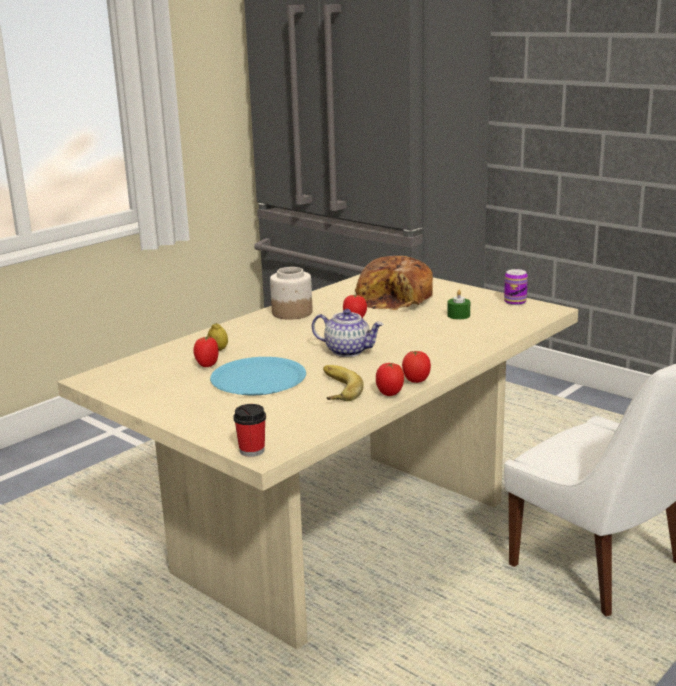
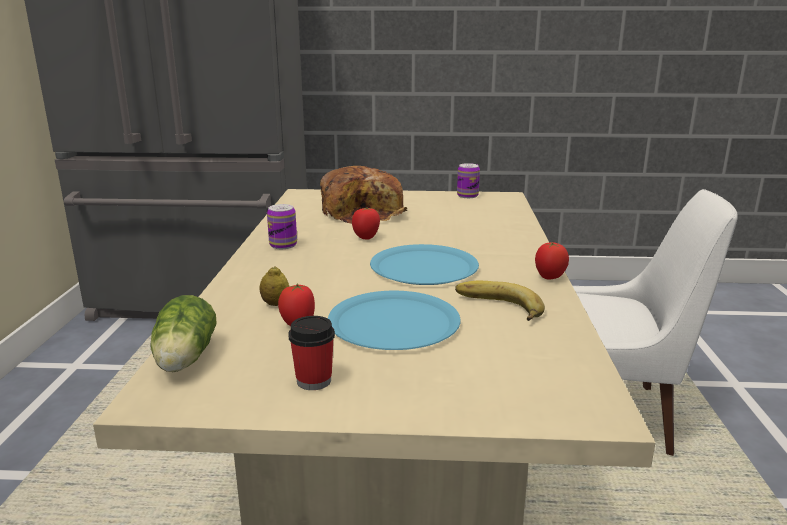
camera: 40 degrees left, 0 degrees up
cup [233,404,266,457] -> cup moved to [288,316,335,390]
jar [270,267,313,320] -> can [267,204,297,249]
teapot [312,309,383,357] -> blue plate [370,244,479,285]
tomato [376,363,404,396] -> none
green candle [447,290,470,319] -> none
none -> lettuce [150,295,217,372]

